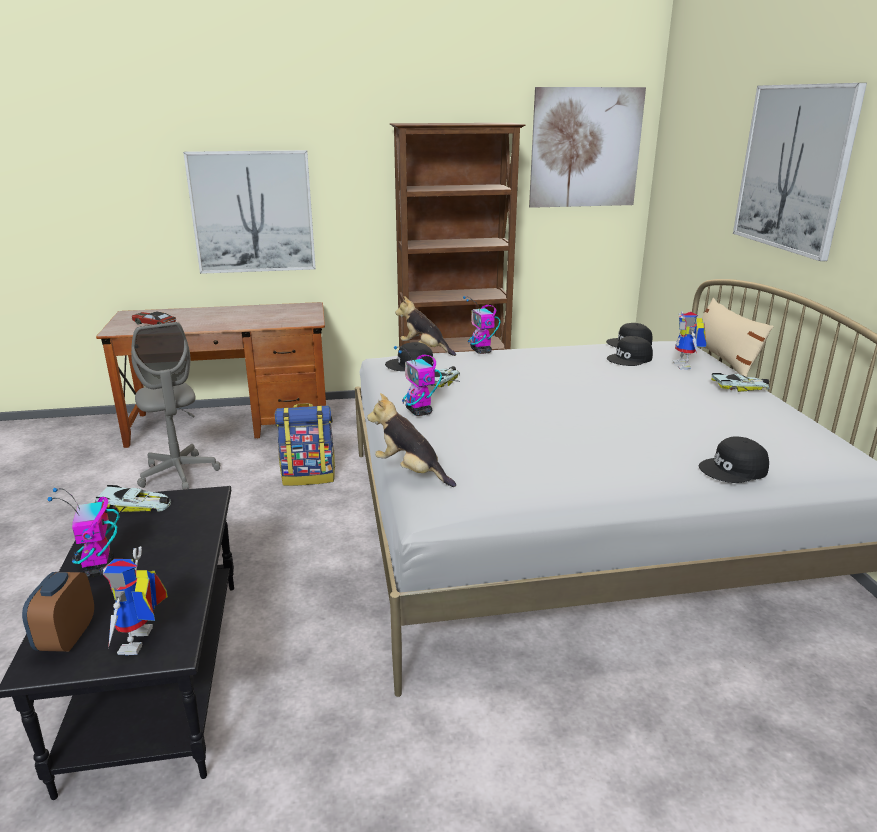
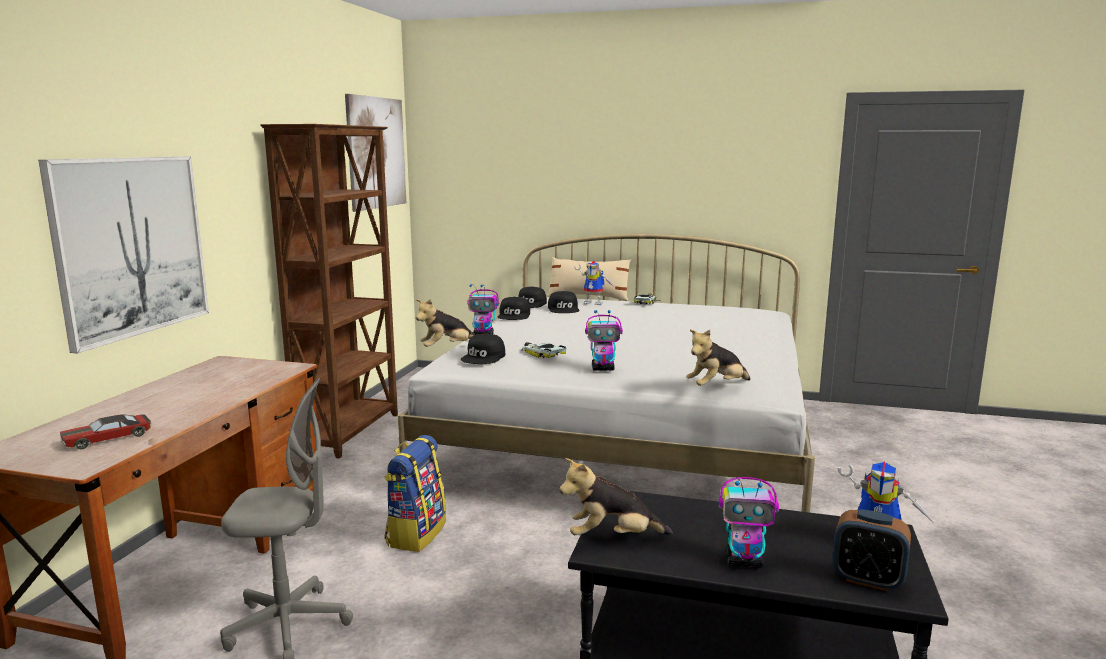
camera: 65 degrees left, 10 degrees down
toy car [95,485,171,514] -> plush toy [560,458,673,535]
black cap [699,436,769,483] -> black cap moved to [498,297,530,320]
picture [733,83,867,261] -> none

